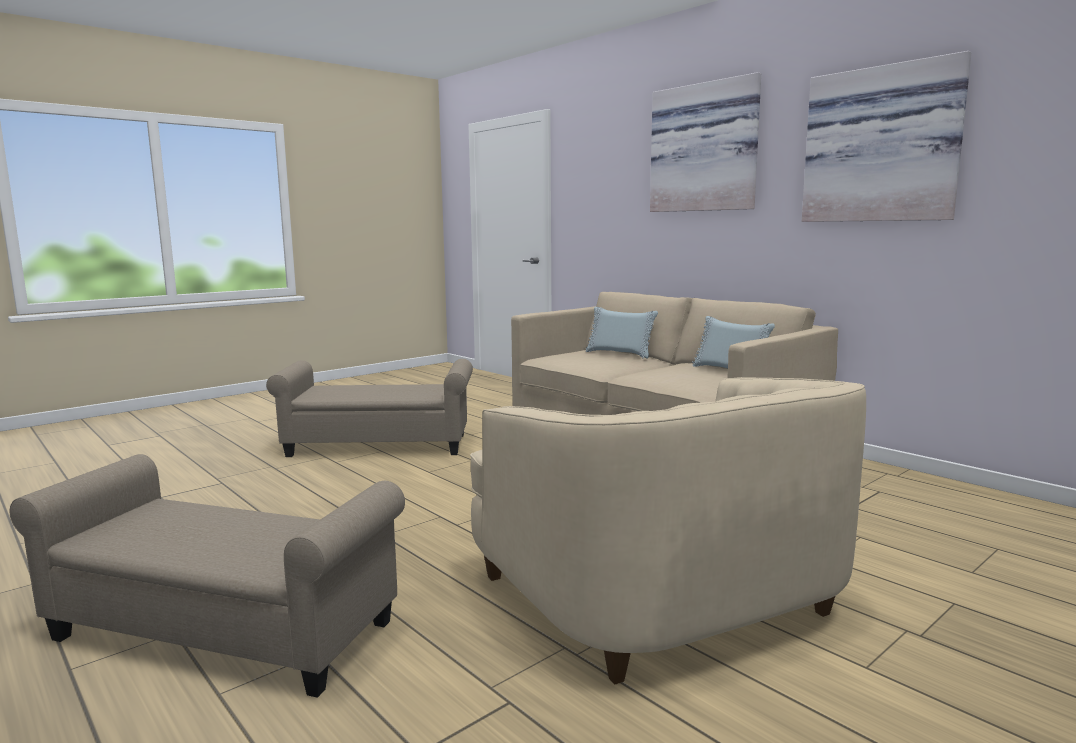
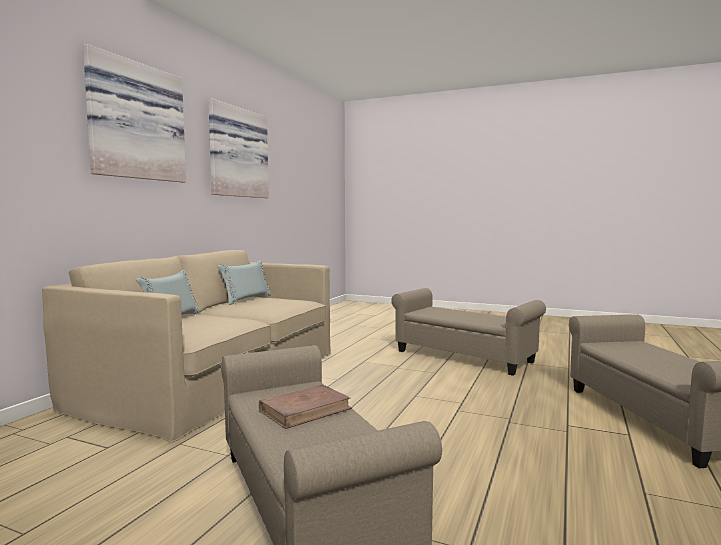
camera: 115 degrees left, 5 degrees down
beige armchair [470,377,866,685] -> beige ottoman [391,288,546,376]
none -> brown book [259,384,352,429]

